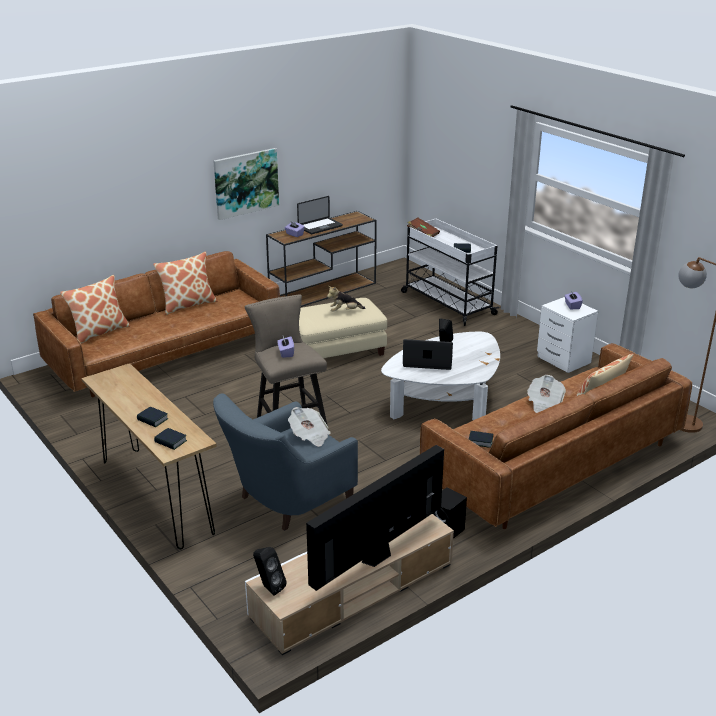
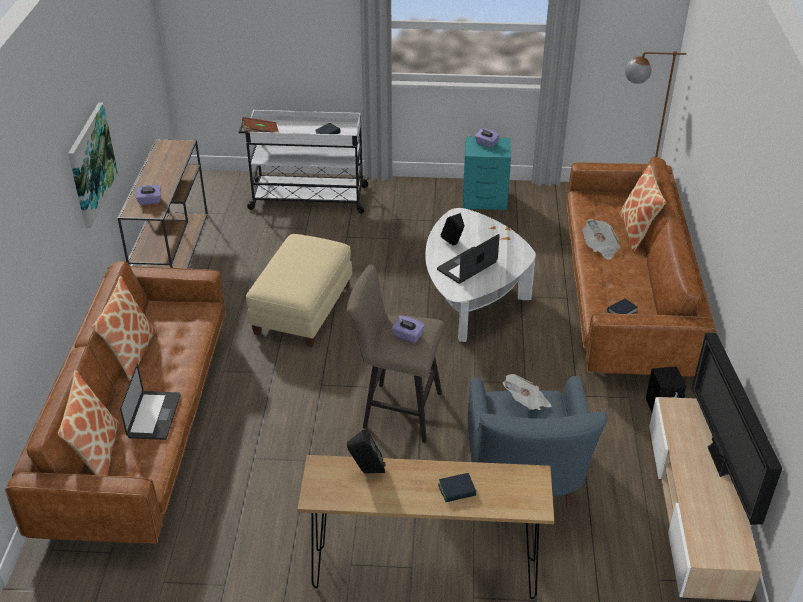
camera: 50 degrees left, 10 degrees up
book [154,428,187,450] -> none
black speaker [253,547,287,596] -> black speaker moved to [347,430,386,473]
laptop [297,196,343,234] -> laptop moved to [120,364,181,440]
plush toy [327,286,366,312] -> none
white nightstand [537,297,598,373] -> turquoise nightstand [463,137,511,210]

